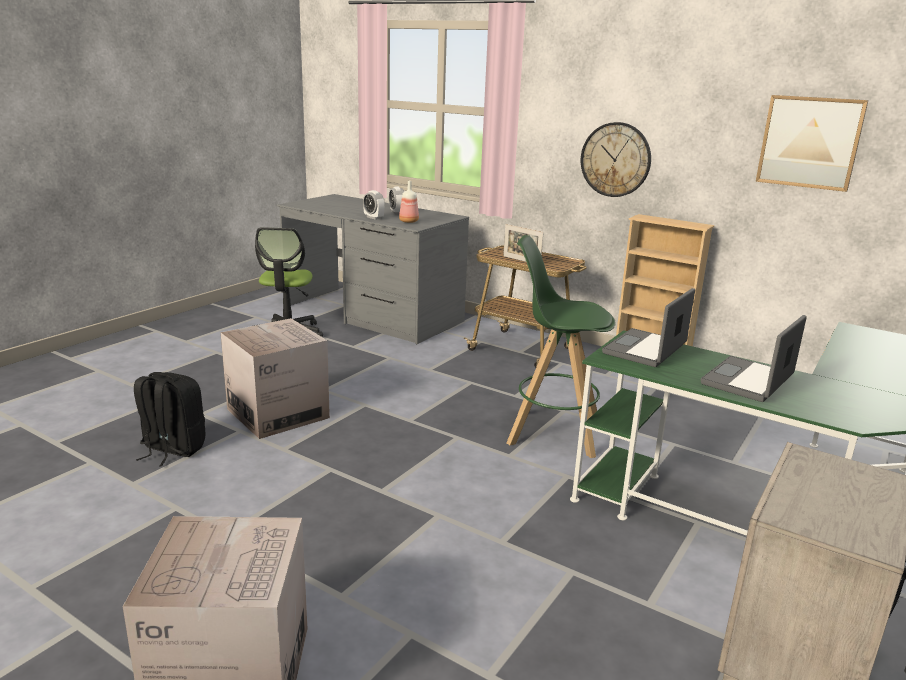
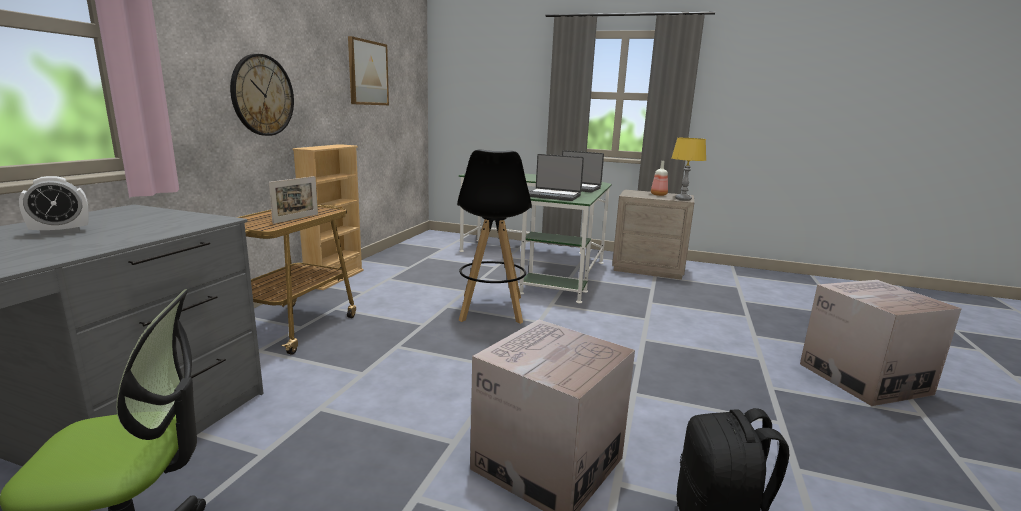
camera: 105 degrees left, 5 degrees down
alarm clock [363,190,385,220] -> none
bottle [399,181,419,223] -> bottle moved to [651,161,668,196]
green stool [506,235,616,458] -> black stool [457,149,532,324]
none -> yellow table lamp [672,138,706,201]

